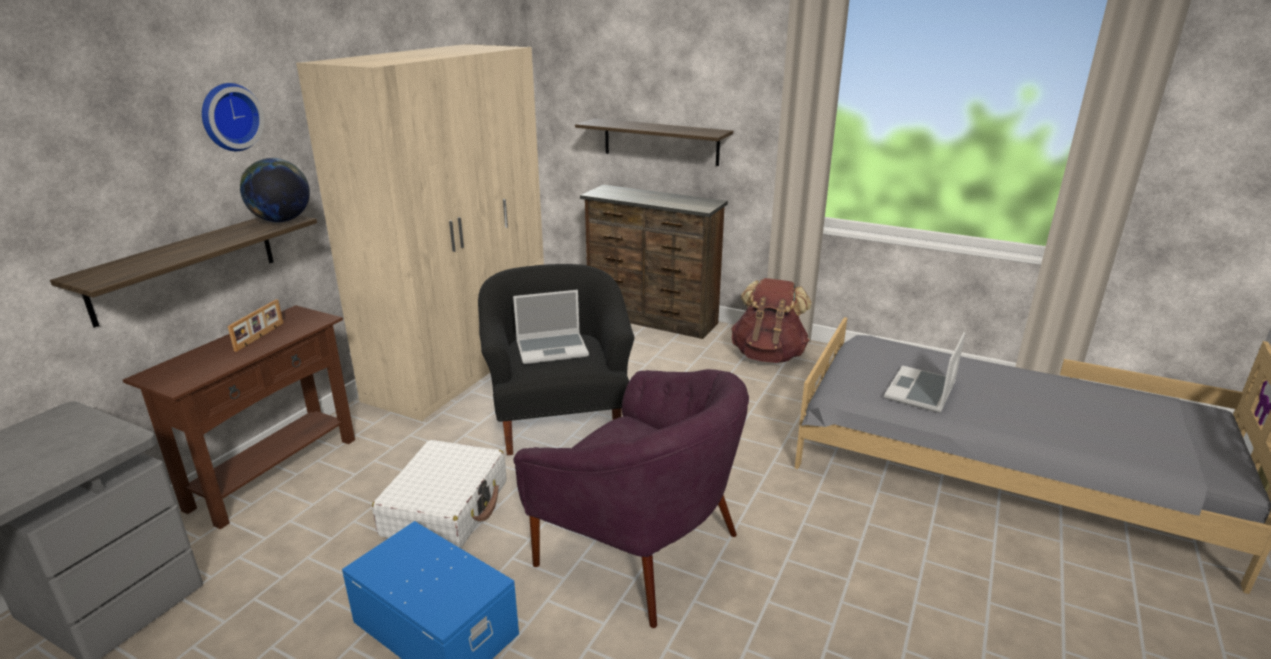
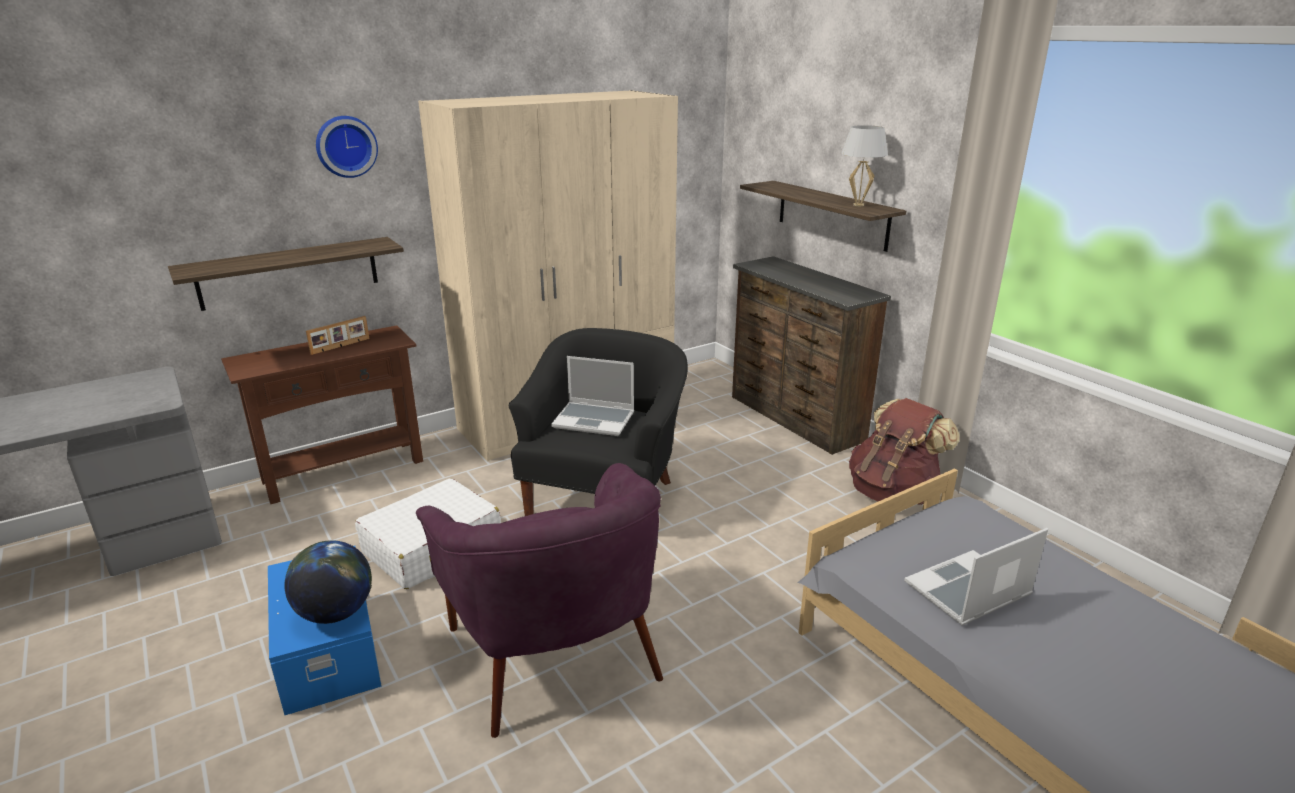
camera: 30 degrees right, 0 degrees up
globe [240,158,310,223] -> globe moved to [285,540,372,624]
none -> white table lamp [841,125,888,206]

